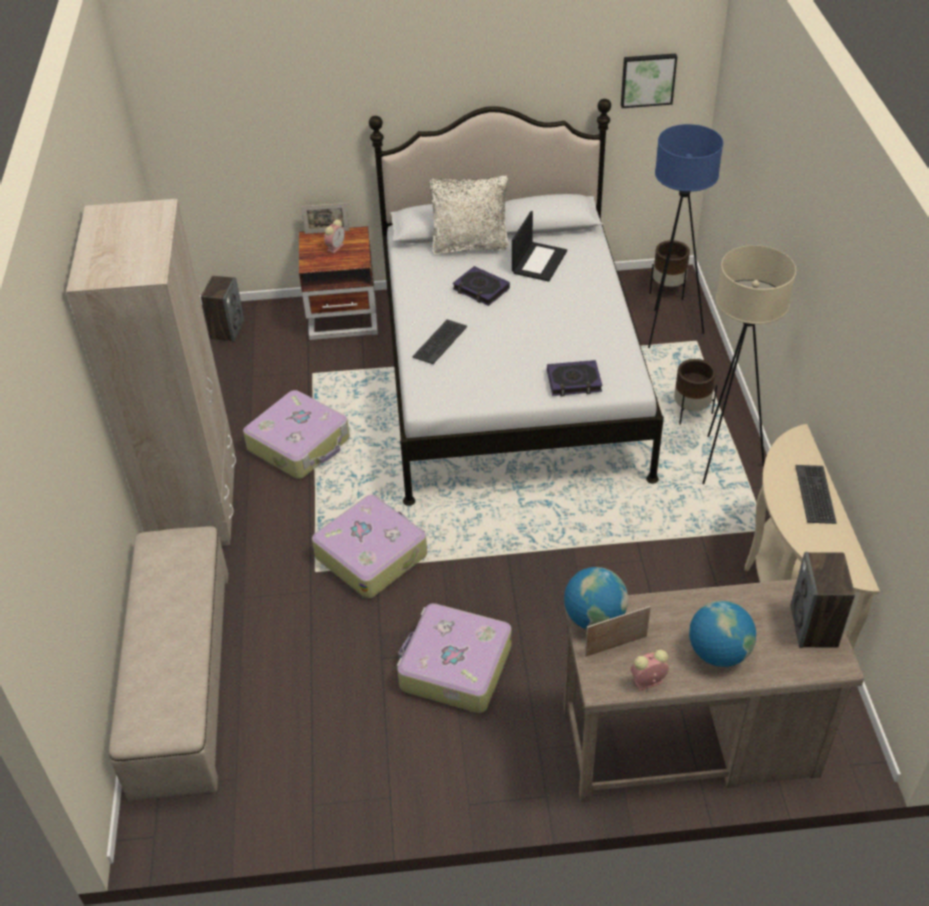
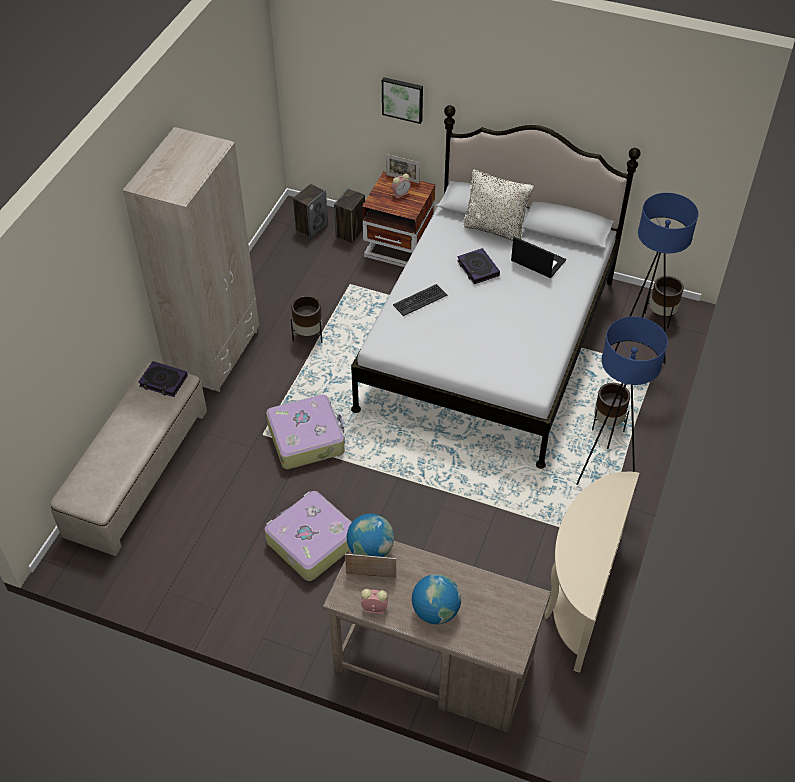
camera: 25 degrees right, 5 degrees up
suitcase [243,390,350,479] -> brown planter [291,295,322,343]
laptop [512,211,567,282] -> laptop turned 105 degrees counterclockwise [511,237,566,278]
book [547,360,602,396] -> book moved to [138,361,188,397]
picture [621,53,677,108] -> picture moved to [382,77,423,124]
beige floor lamp [702,245,796,484] -> blue floor lamp [576,316,668,485]
speaker [791,552,855,648] -> speaker moved to [334,188,365,243]
keyboard [795,465,837,524] -> none

